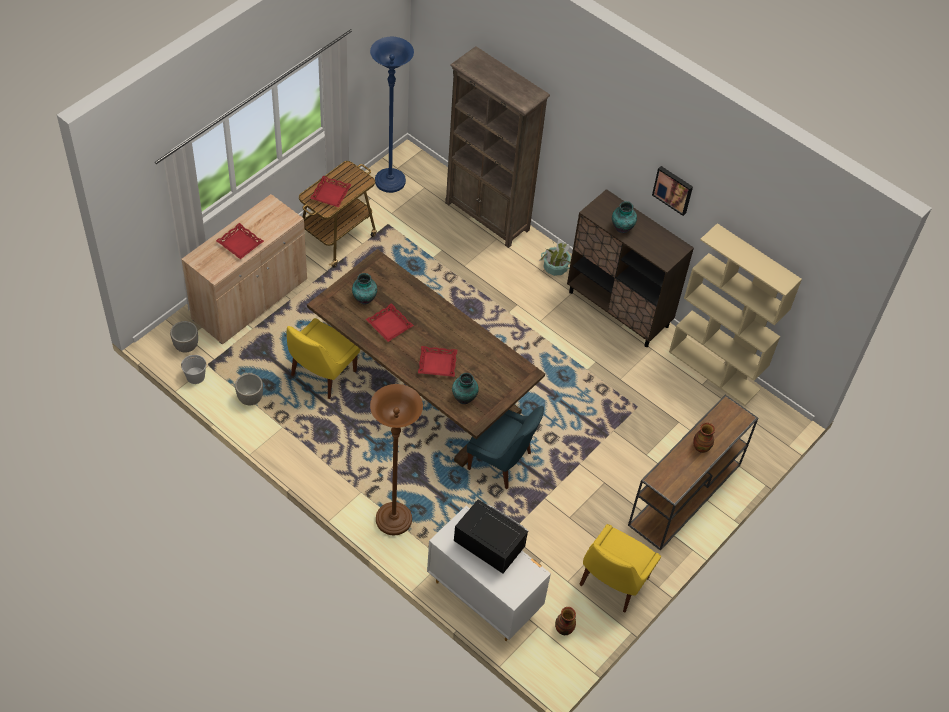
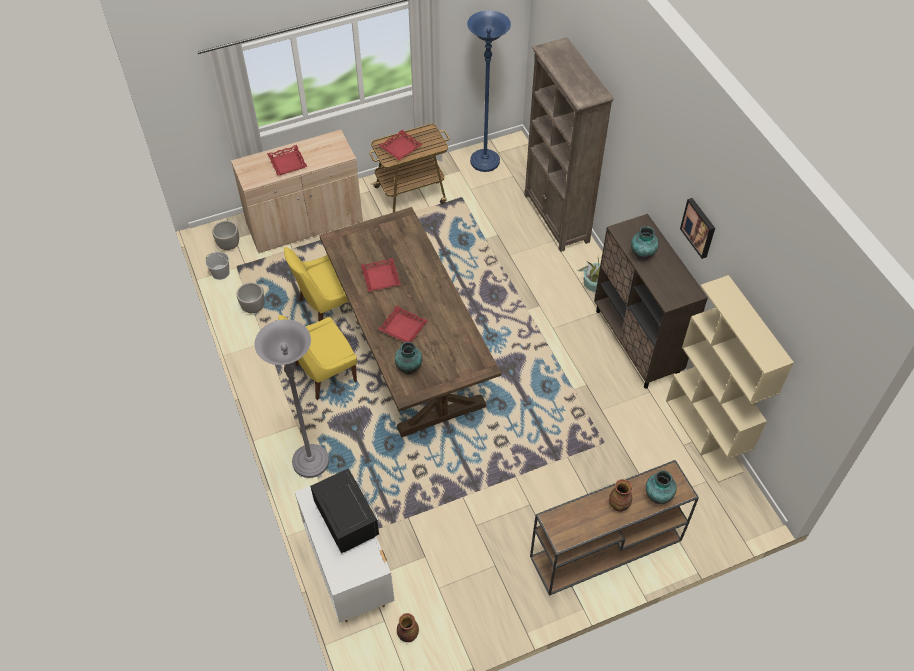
camera: 30 degrees right, 0 degrees up
vase [352,273,377,305] -> vase moved to [646,470,677,504]
brown floor lamp [370,384,423,535] -> grey floor lamp [255,319,329,478]
blue chair [467,406,544,489] -> none
yellow chair [579,524,661,613] -> yellow chair moved to [278,315,357,400]

